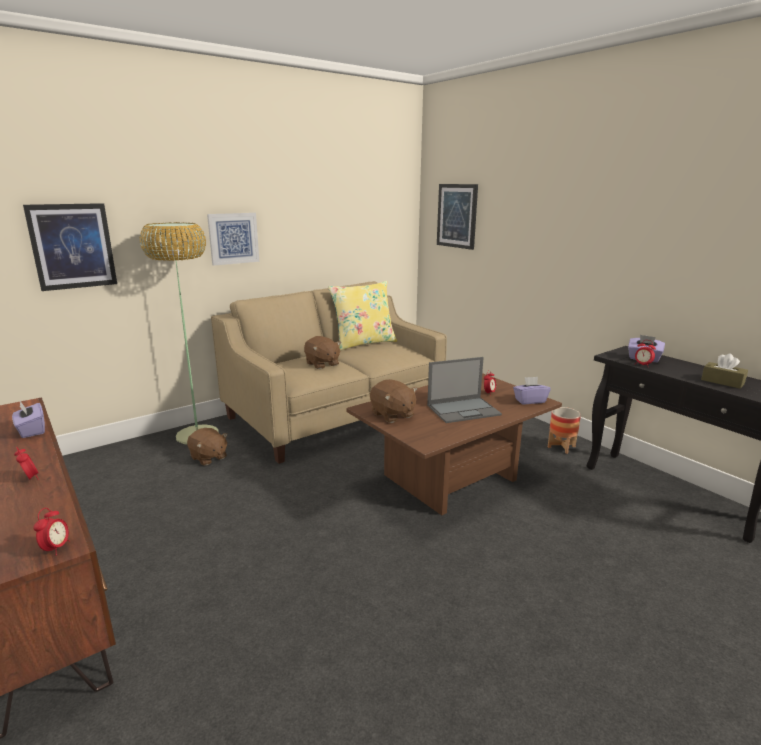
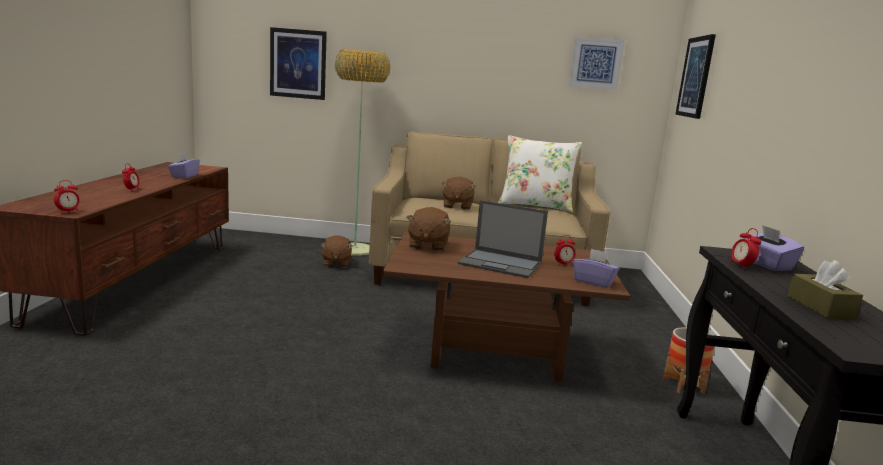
camera: 40 degrees right, 5 degrees down
picture [207,213,259,266] -> picture moved to [569,36,625,90]
yellow pillow [328,281,397,350] -> white pillow [498,135,582,213]

